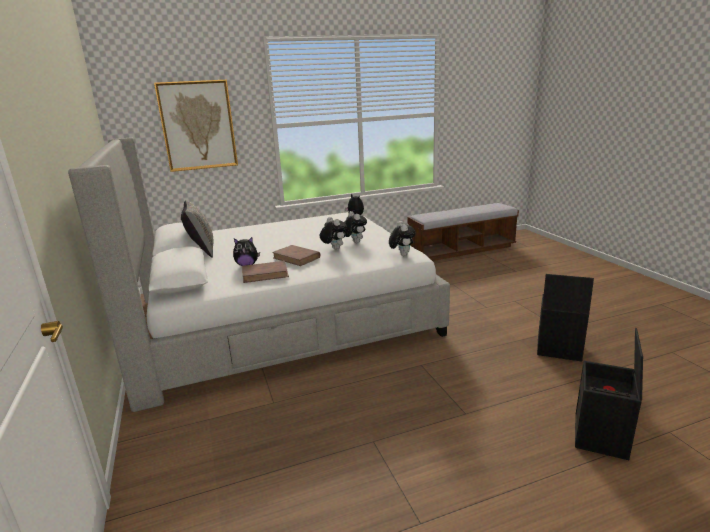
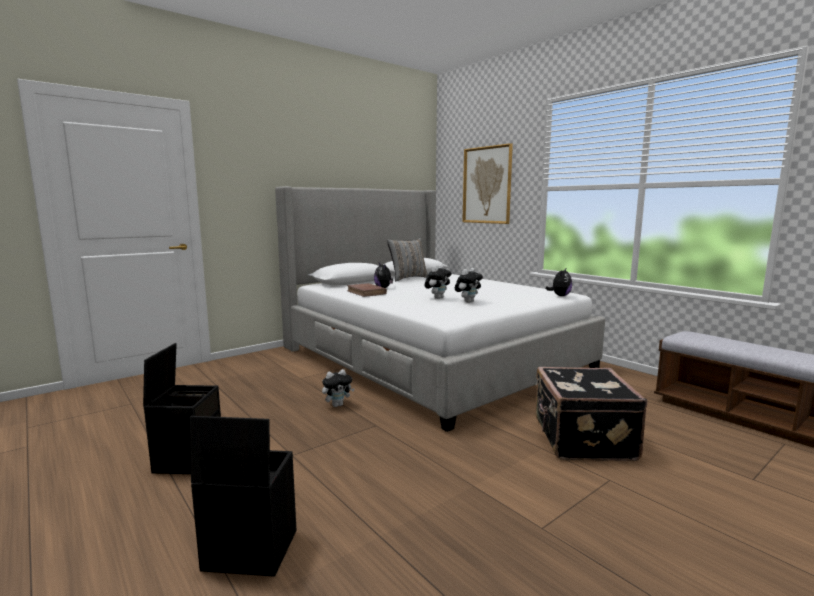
camera: 70 degrees right, 10 degrees down
brown book [272,245,320,266] -> none
plush toy [389,221,416,256] -> plush toy moved to [322,369,355,407]
black storage box [537,274,594,362] -> black storage box moved to [143,343,221,474]
none -> black suitcase [535,367,647,461]

